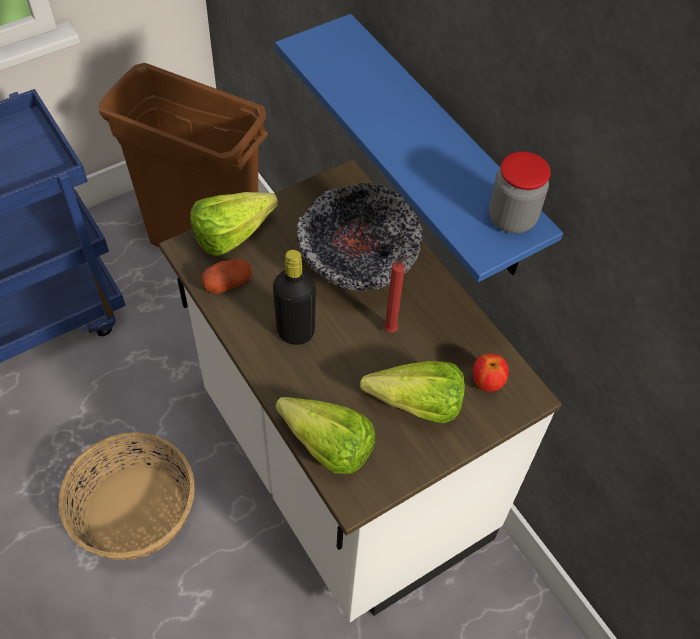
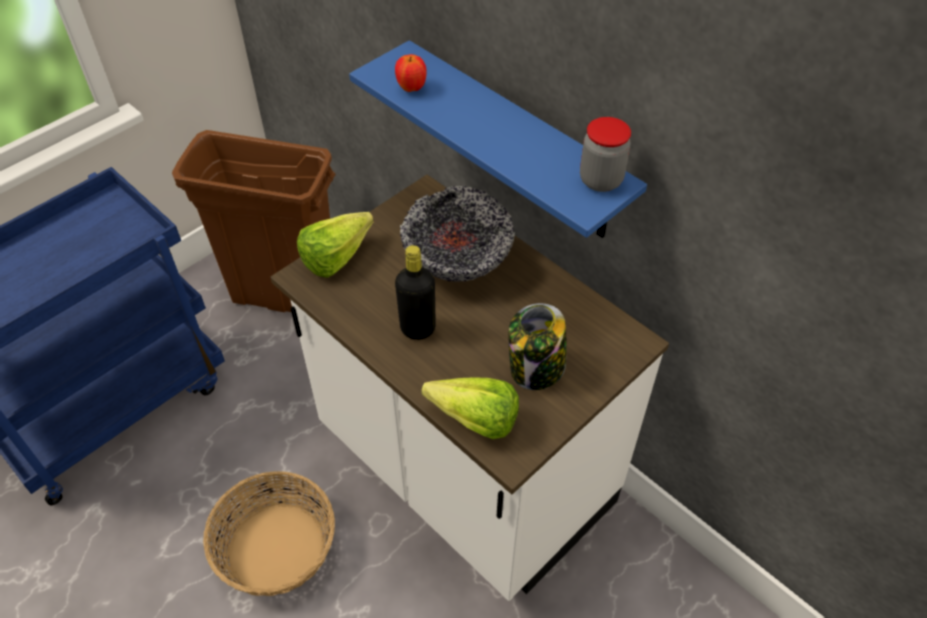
camera: 10 degrees left, 5 degrees down
potato [201,259,252,294] -> none
lettuce [360,361,465,423] -> jar [508,303,566,390]
red candle [384,255,412,333] -> none
apple [473,354,508,391] -> apple moved to [395,54,427,92]

